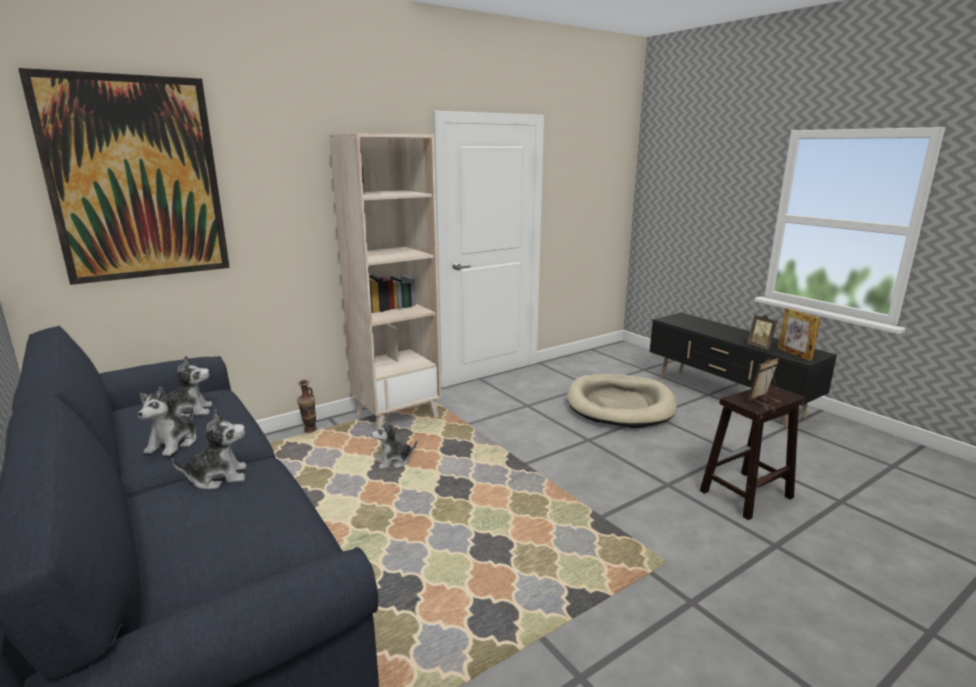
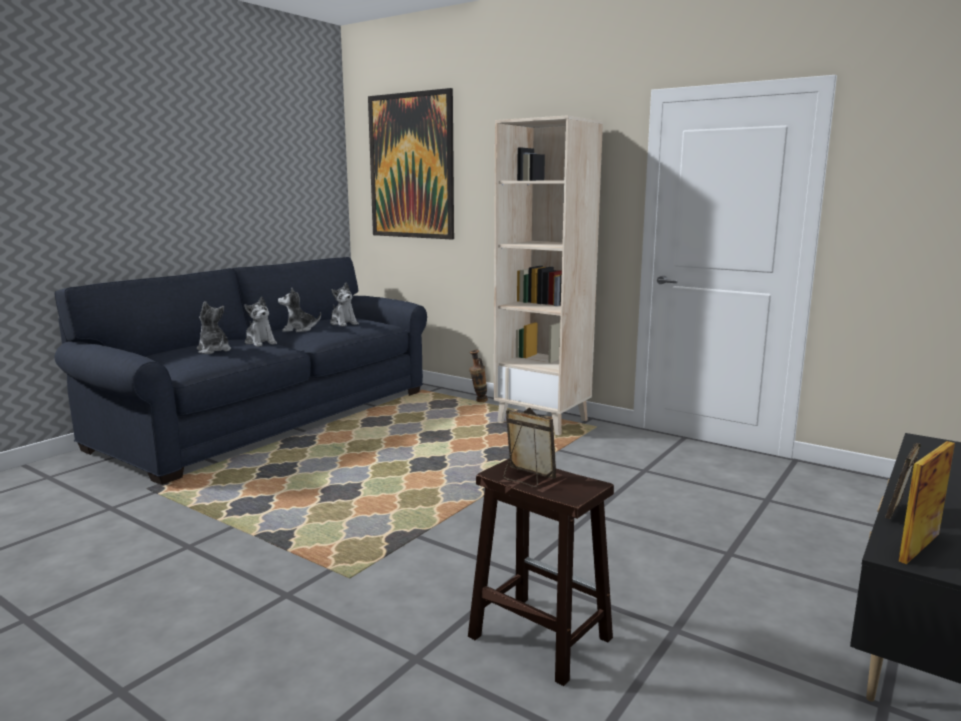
camera: 70 degrees right, 5 degrees down
plush toy [371,419,417,469] -> plush toy moved to [197,301,231,354]
beige dog bed [567,374,677,428] -> none

